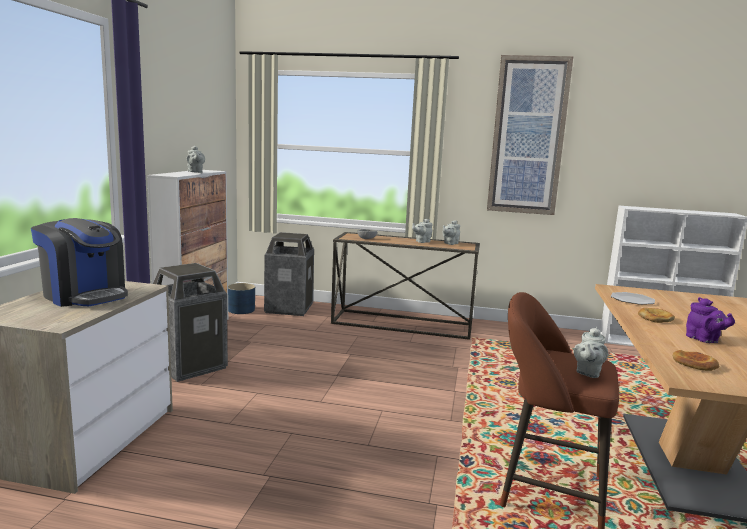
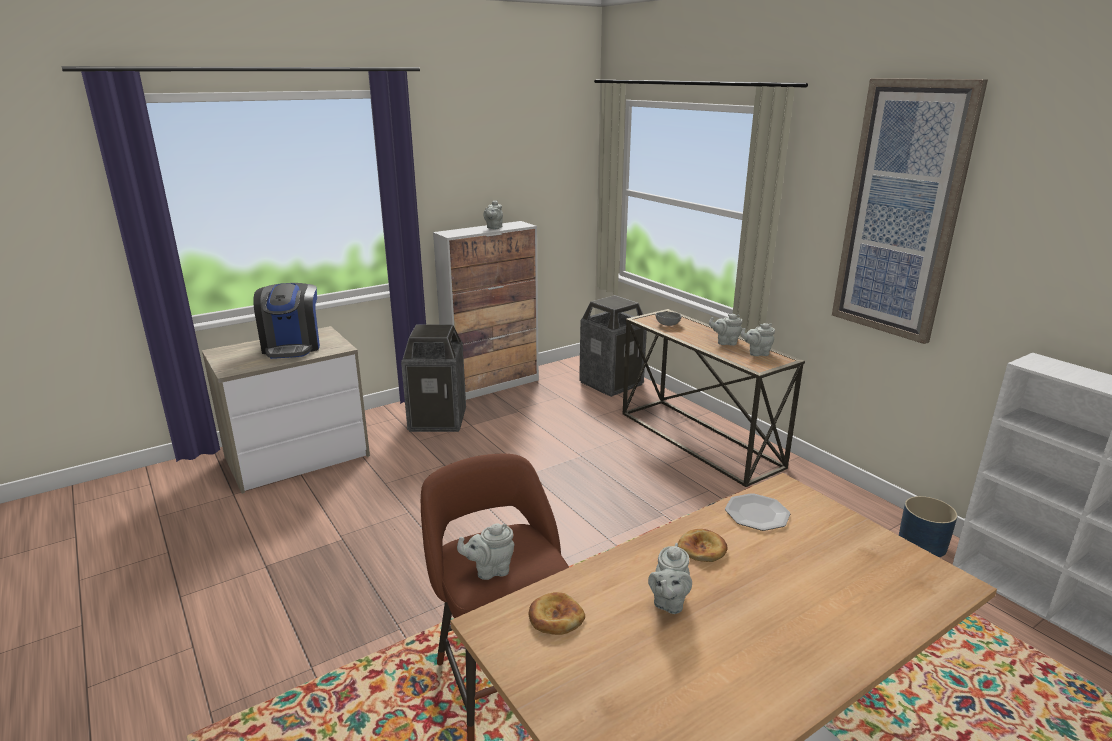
camera: 45 degrees right, 10 degrees up
blue planter [228,283,255,314] -> blue planter moved to [899,496,958,557]
purple teapot [686,297,735,343] -> grey teapot [648,543,692,614]

